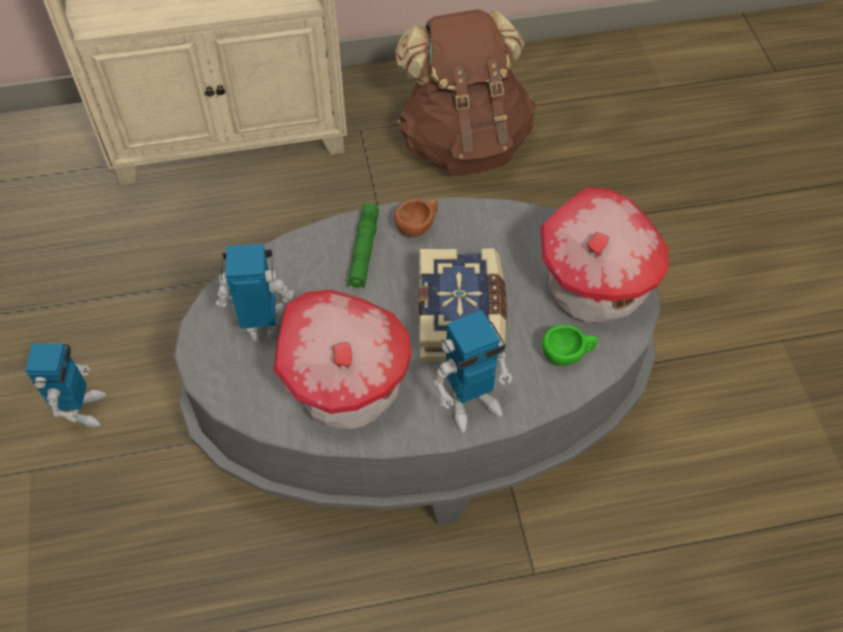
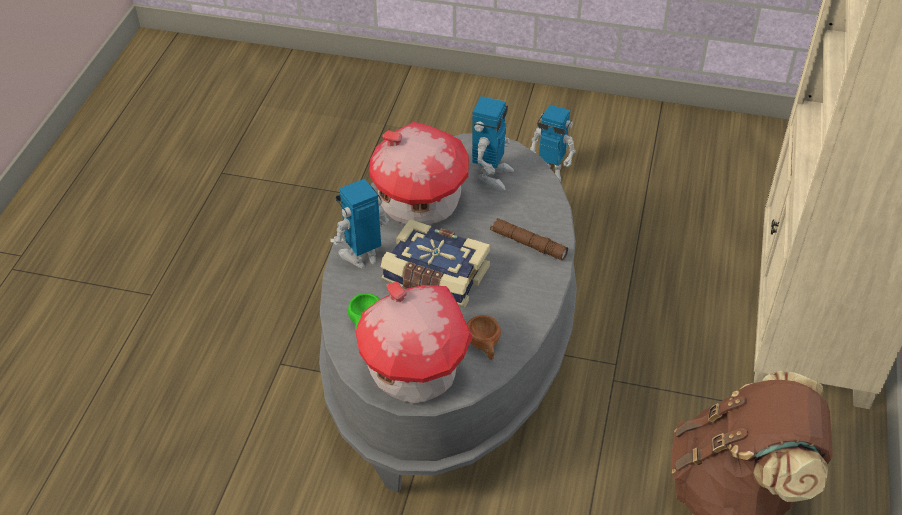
camera: 115 degrees right, 10 degrees down
green flashlight [347,203,379,288] -> brown flashlight [490,218,568,261]
brown cup [394,199,438,237] -> brown cup moved to [467,315,501,360]
toy robot [433,310,512,433] -> toy robot turned 60 degrees clockwise [331,179,389,269]

